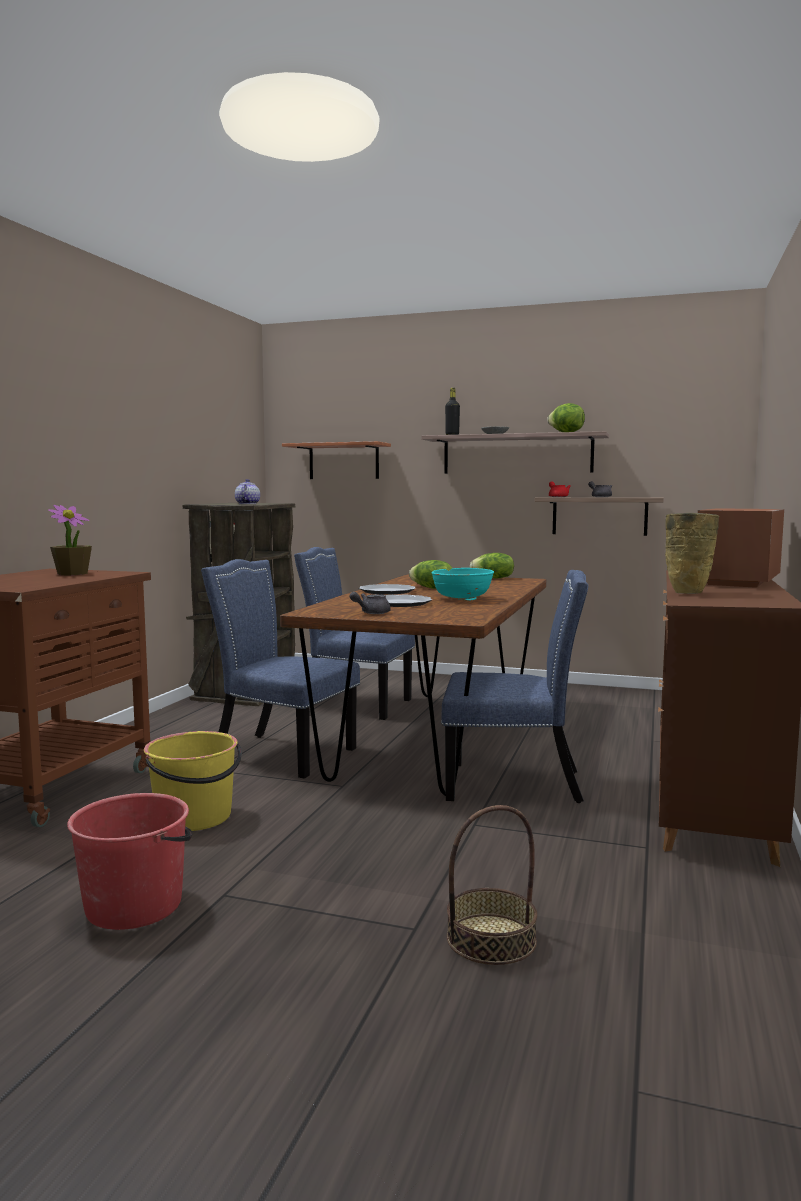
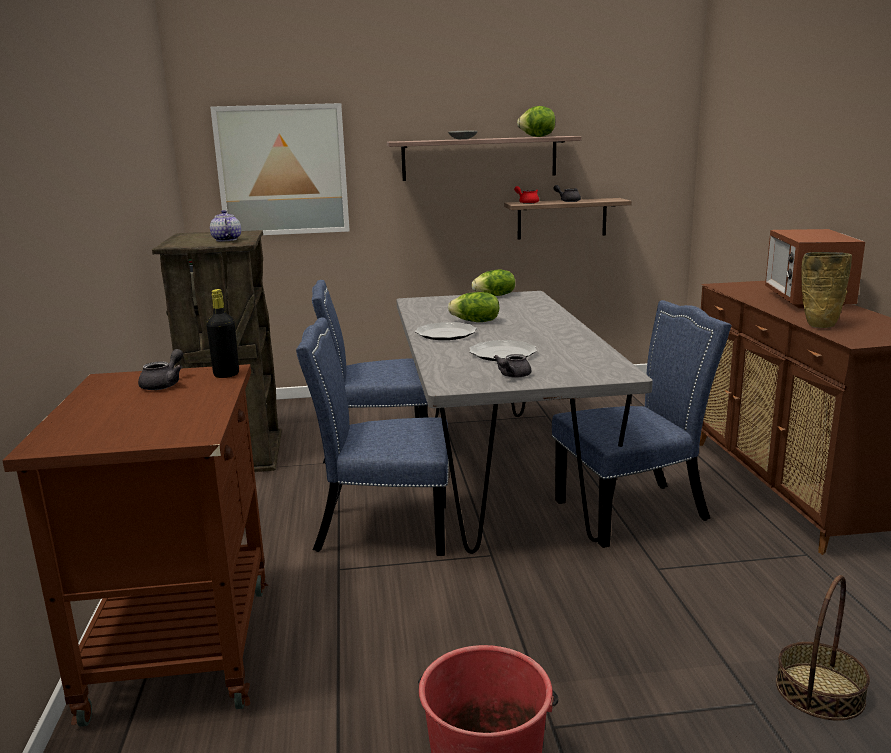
camera: 25 degrees left, 10 degrees up
potted plant [48,505,92,575] -> grey teapot [138,349,183,390]
yellow bucket [144,731,242,831] -> none
brown dining table [280,574,546,796] -> grey dining table [396,291,653,554]
shelf [282,441,391,479] -> picture [210,103,350,235]
turquoise bowl [432,568,494,601] -> none
black bottle [445,388,460,435] -> black bottle moved to [206,289,239,378]

